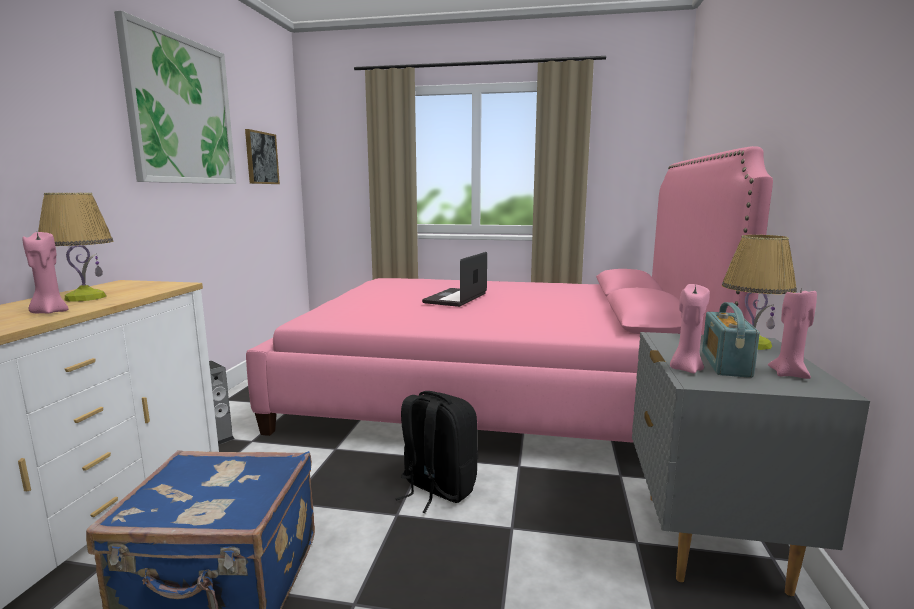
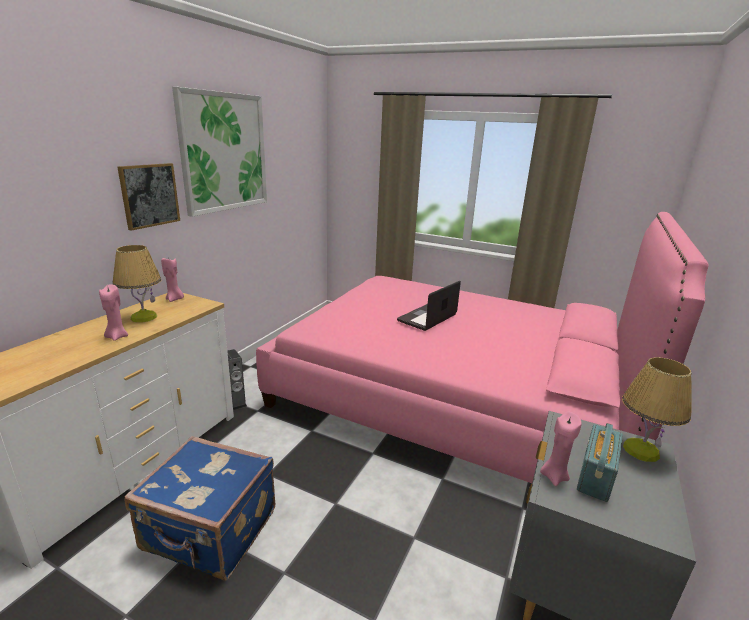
camera: 15 degrees right, 10 degrees up
picture [245,129,280,184] -> picture moved to [117,163,180,231]
black backpack [396,391,478,513] -> none
pink candle [768,287,817,379] -> pink candle moved to [161,257,184,302]

